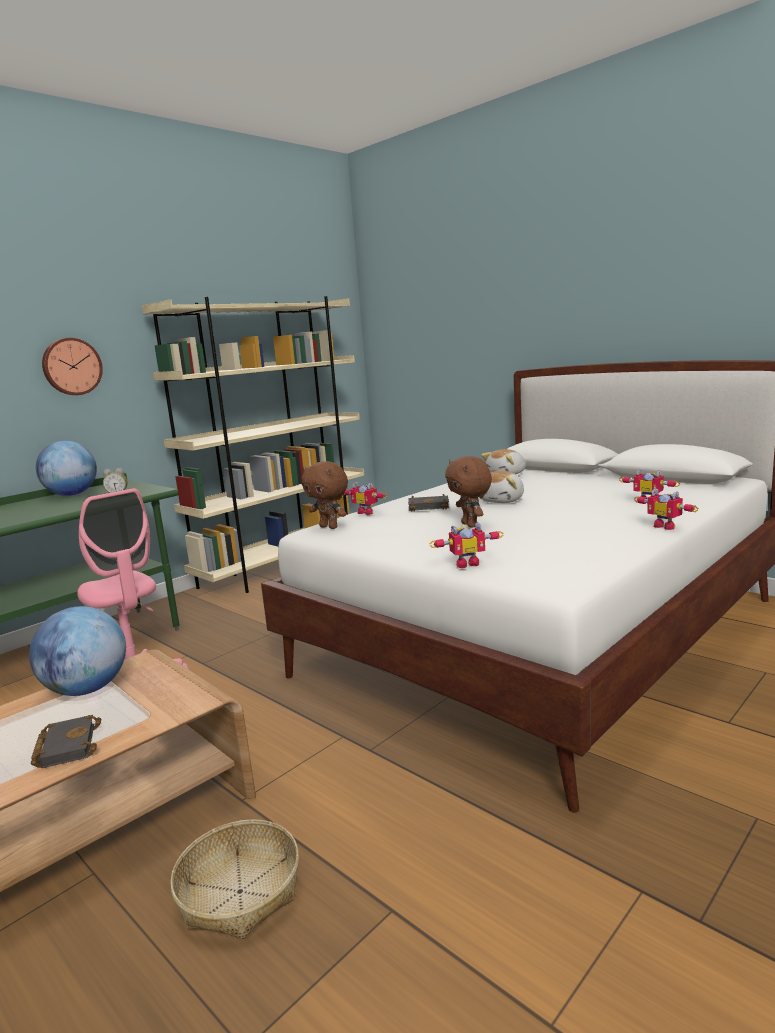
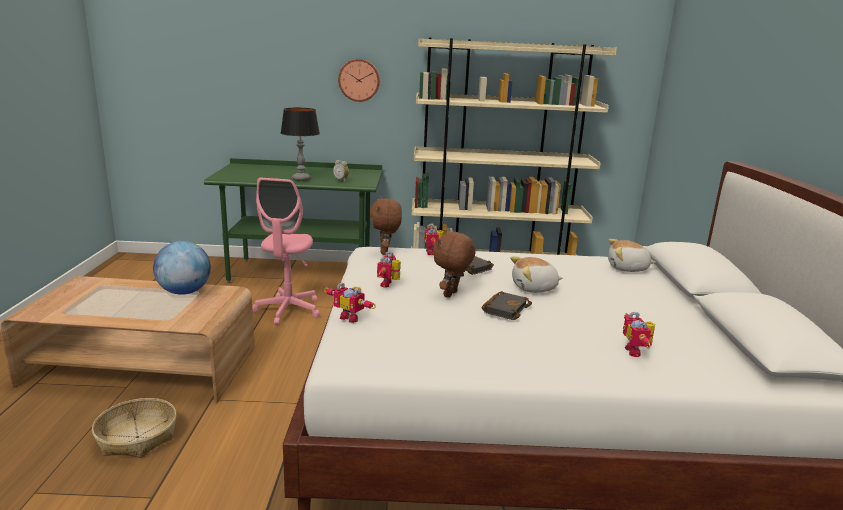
camera: 45 degrees right, 5 degrees up
black book [31,715,101,768] -> black book moved to [481,291,532,320]
globe [36,441,97,496] -> none
toy robot [634,489,698,530] -> toy robot moved to [377,251,401,288]
none -> table lamp [281,108,320,181]

